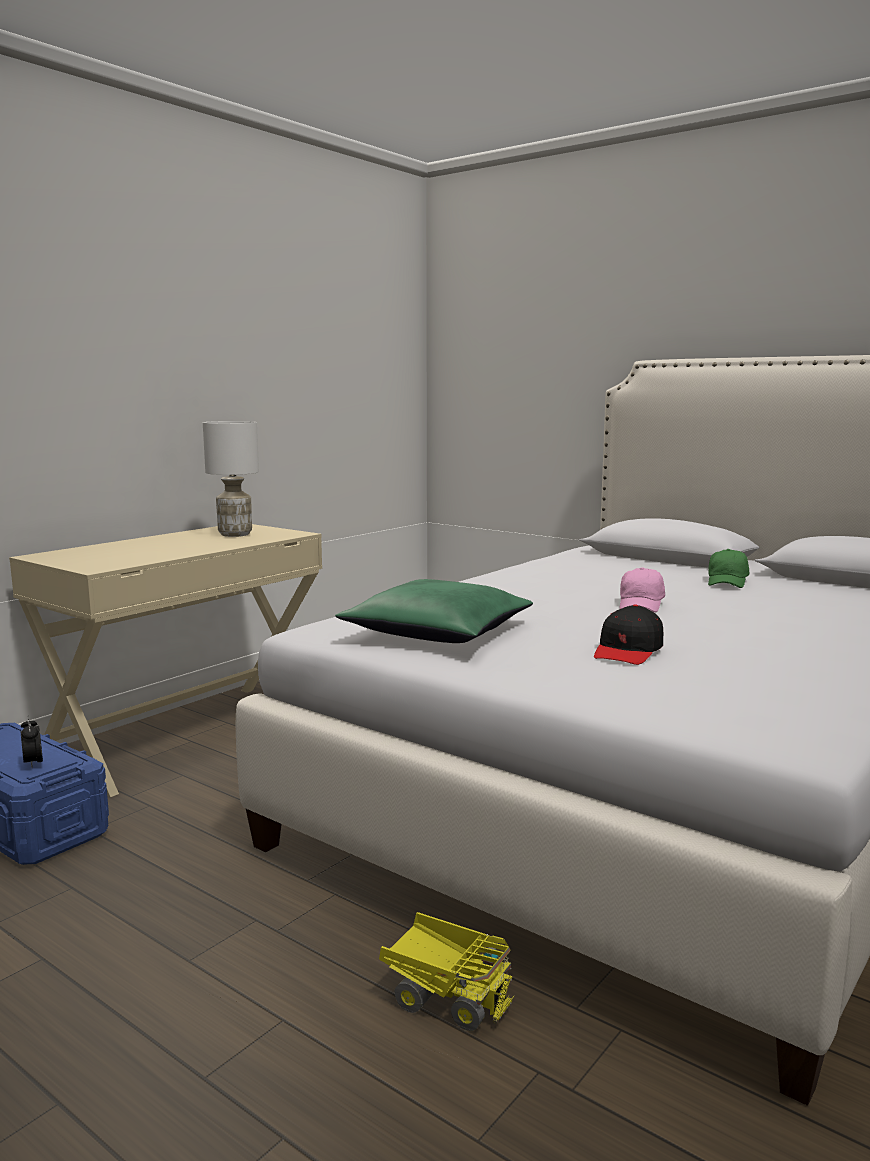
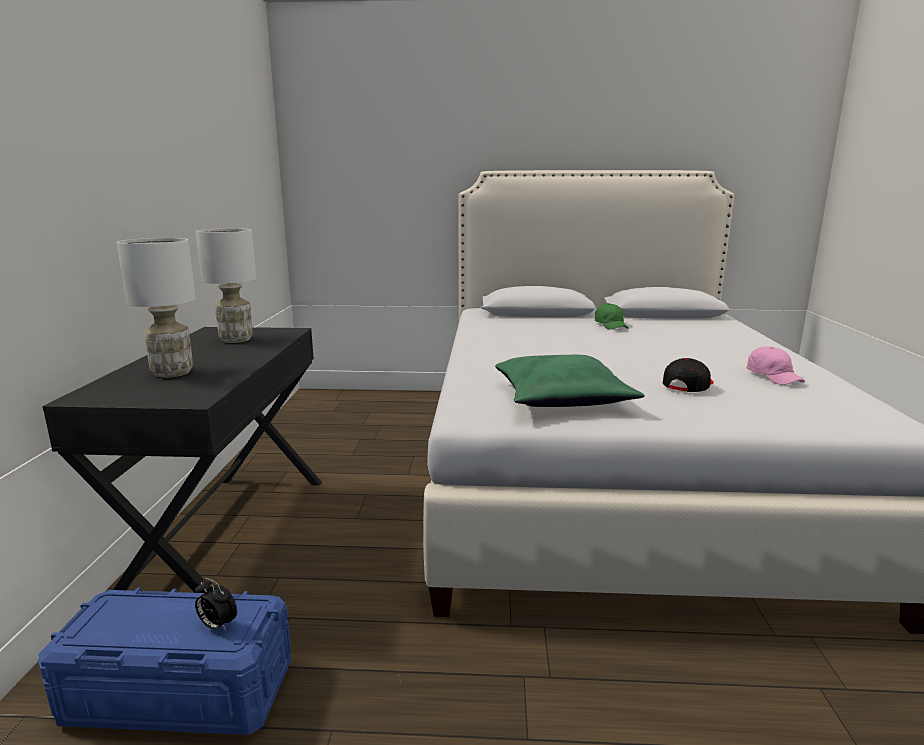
camera: 35 degrees left, 5 degrees up
beige desk [9,524,322,797] -> black desk [42,327,322,593]
toy truck [379,912,514,1031] -> none
black cap [594,604,663,665] -> black cap turned 135 degrees counterclockwise [663,358,714,392]
pink cap [620,567,665,613] -> pink cap moved to [747,346,805,385]
none -> white table lamp [116,238,196,378]

